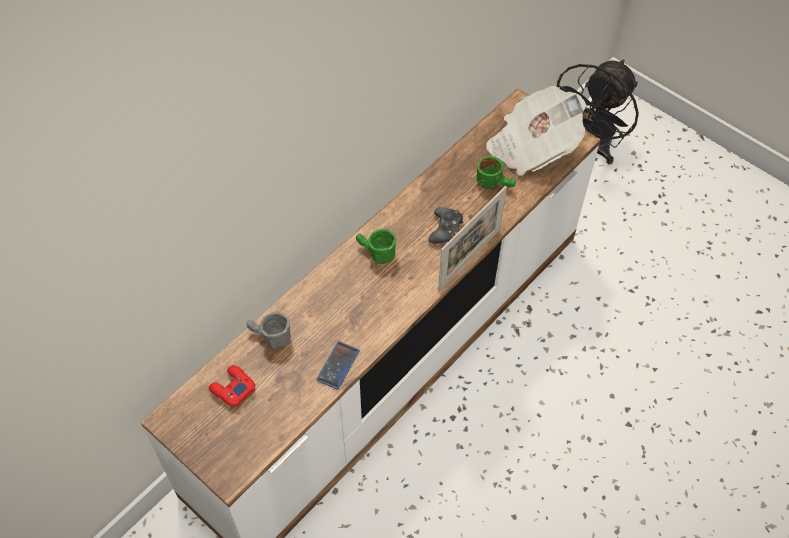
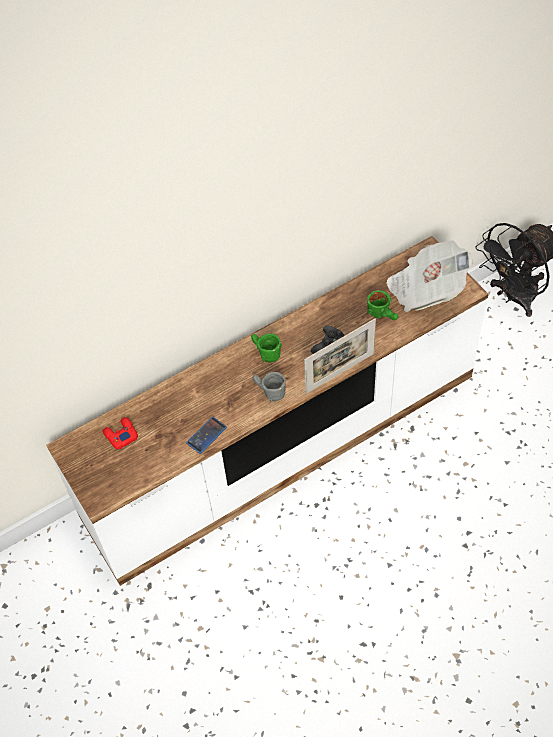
camera: 20 degrees right, 0 degrees up
grey mug [246,312,291,349] -> grey mug moved to [253,372,286,401]

